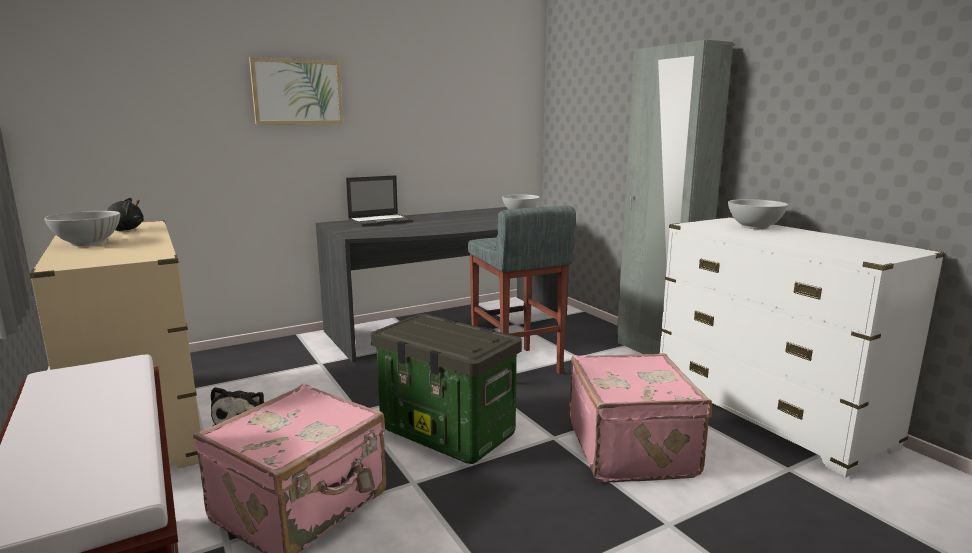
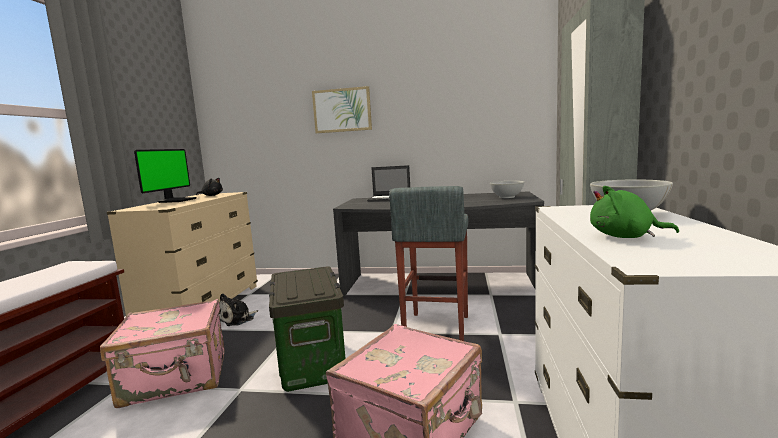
camera: 40 degrees right, 5 degrees down
white bowl [44,211,120,246] -> monitor [134,149,197,203]
none -> green plush toy [590,186,679,238]

